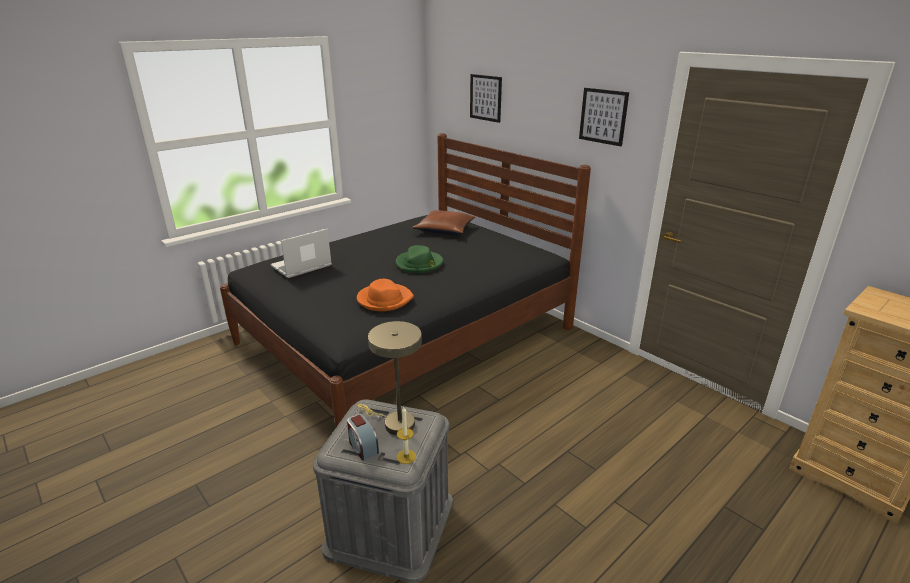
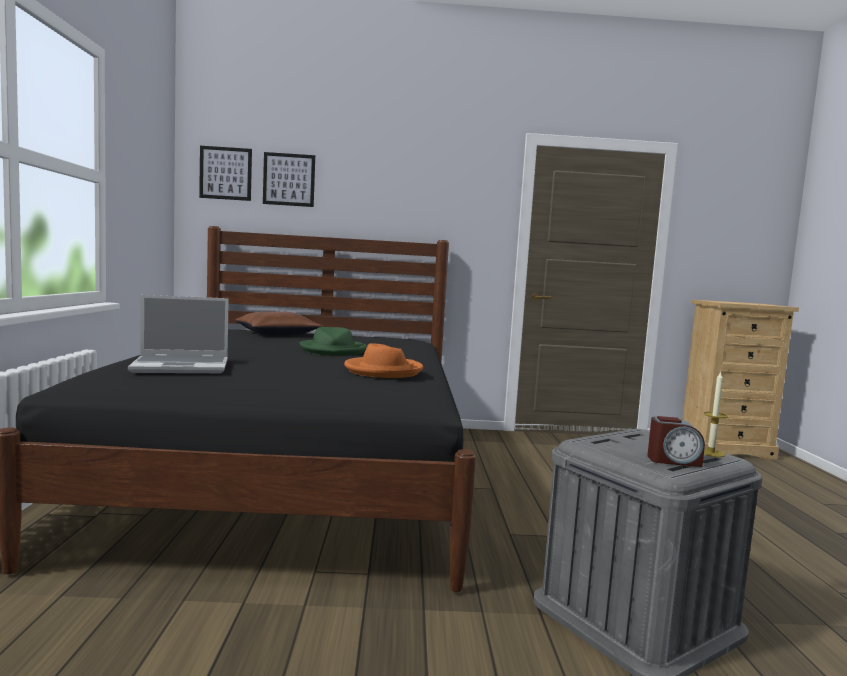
camera: 50 degrees left, 20 degrees down
laptop [271,229,332,278] -> laptop turned 105 degrees counterclockwise [128,295,229,373]
beige table lamp [358,321,422,435] -> none
picture [579,88,629,146] -> picture moved to [199,146,252,201]

